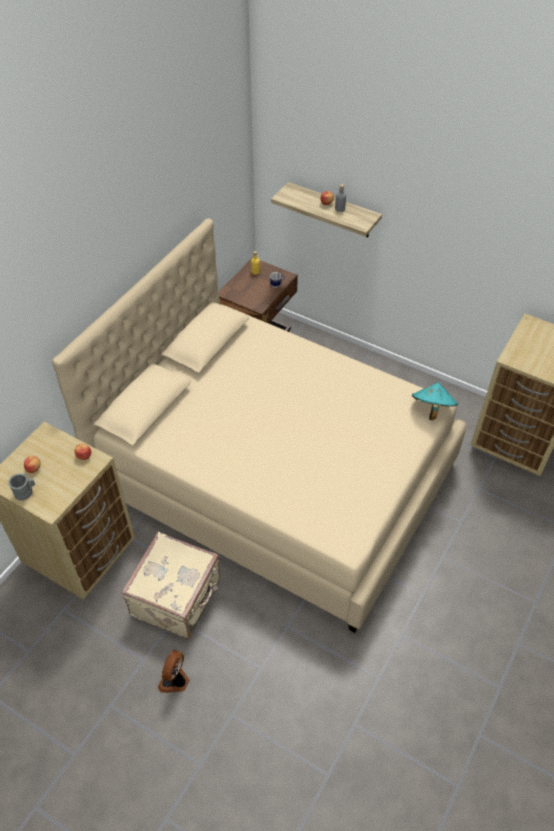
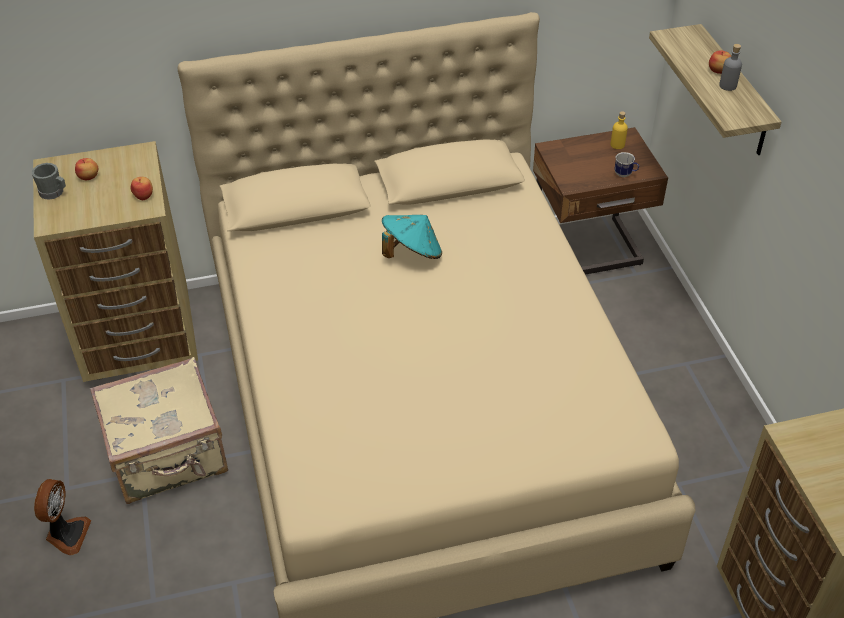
camera: 45 degrees right, 5 degrees down
fan [158,650,190,693] -> fan turned 120 degrees clockwise [34,479,91,555]
turquoise hat [412,382,458,420] -> turquoise hat moved to [382,215,442,259]

